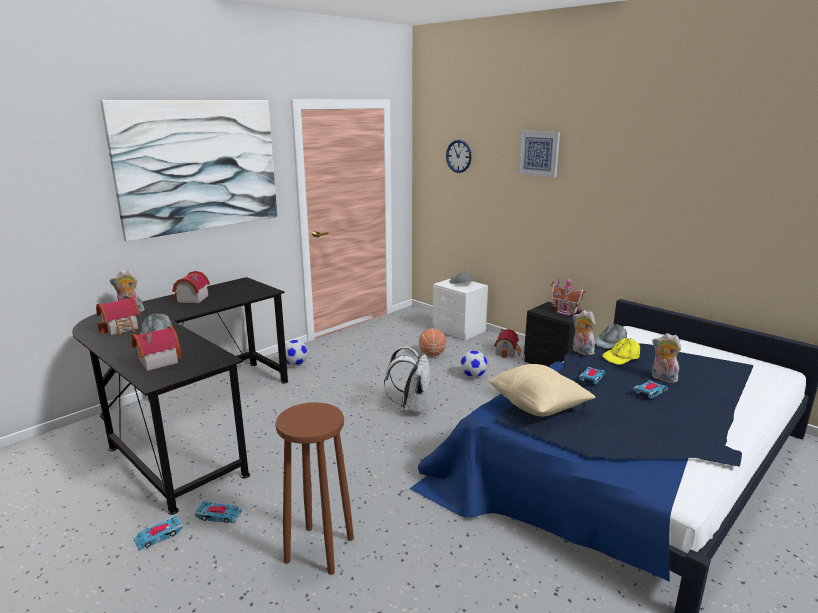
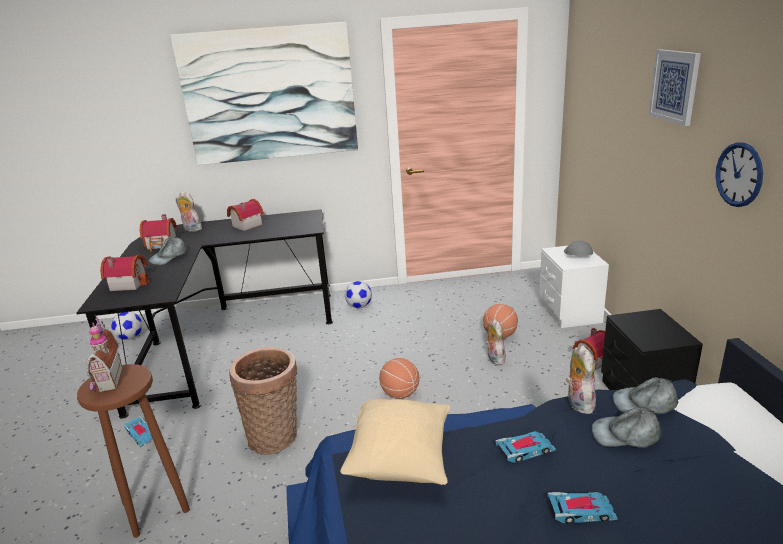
camera: 40 degrees right, 5 degrees up
toy car [133,515,183,551] -> none
white backpack [384,346,431,414] -> basketball [379,358,419,399]
wall clock [446,140,472,173] -> wall clock moved to [716,142,763,207]
football [460,350,488,378] -> football moved to [111,312,143,340]
toy house [551,277,586,316] -> toy house moved to [86,317,123,392]
yellow cap [602,338,640,365] -> grey cap [592,407,662,448]
plush toy [652,333,681,383] -> plush toy moved to [485,319,506,365]
none -> basket [229,347,297,455]

